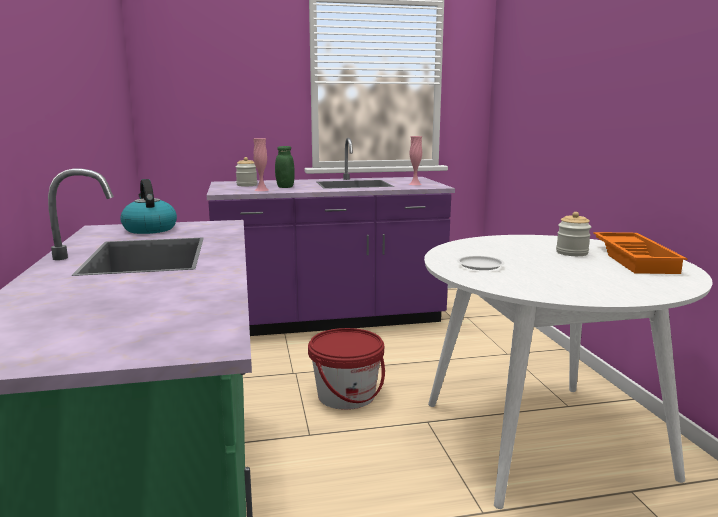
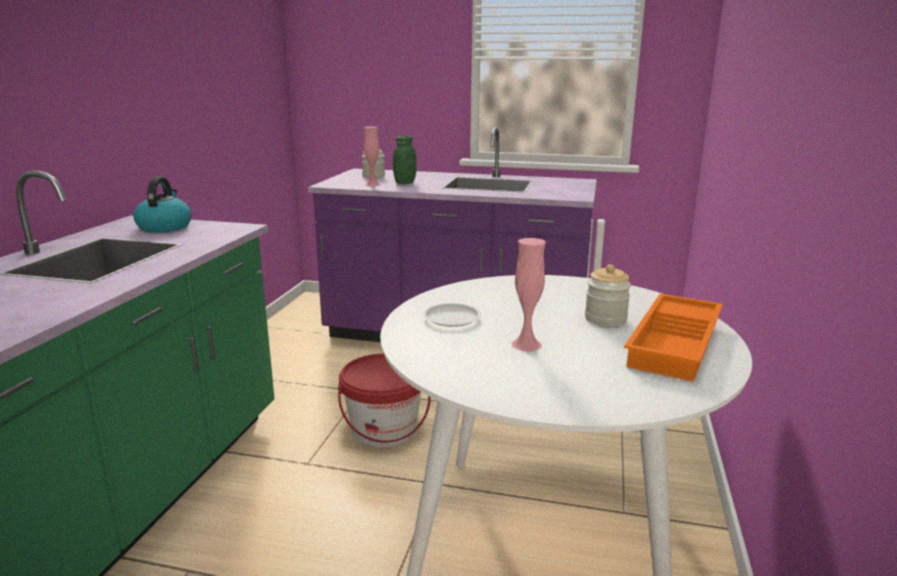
camera: 25 degrees right, 5 degrees up
pink vase [409,136,422,185] -> pink vase moved to [511,238,546,351]

